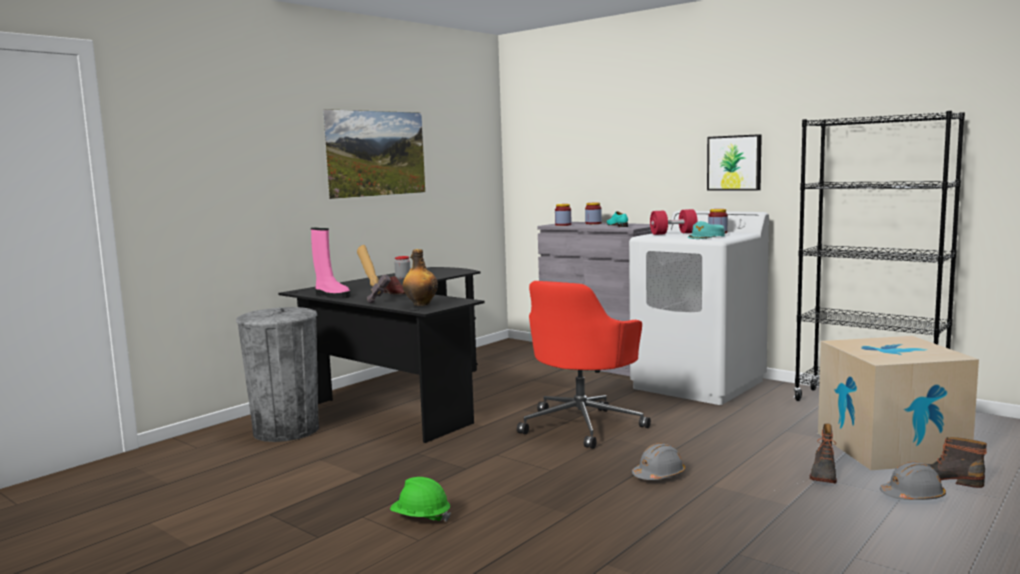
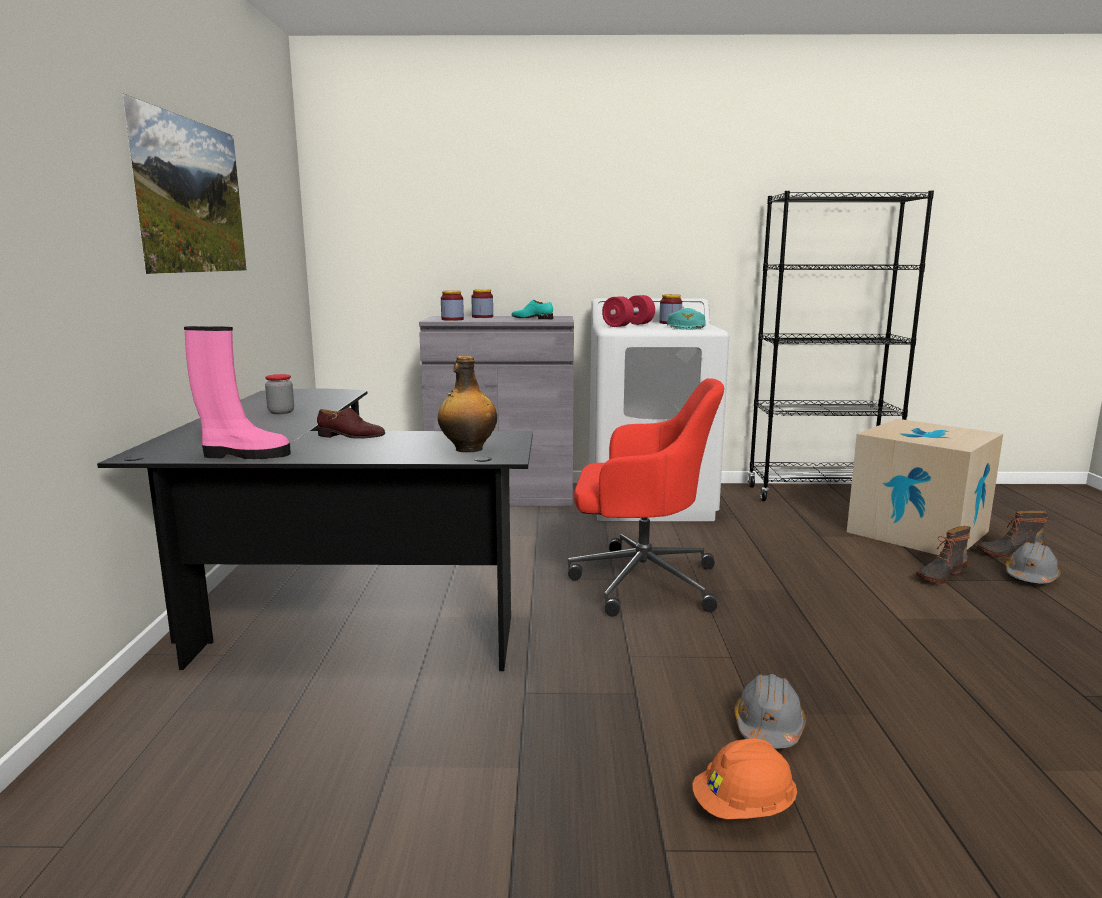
camera: 40 degrees left, 5 degrees up
grey trash can [236,307,319,442] -> none
hammer [357,245,391,303] -> none
green hard hat [390,477,451,522] -> orange hard hat [692,738,797,819]
red office chair [517,281,651,449] -> red office chair turned 75 degrees counterclockwise [568,378,724,617]
grey hard hat [632,443,685,480] -> grey hard hat moved to [734,674,806,748]
picture [707,134,762,191] -> none
boot [810,423,837,483] -> boot turned 75 degrees clockwise [916,526,971,584]

